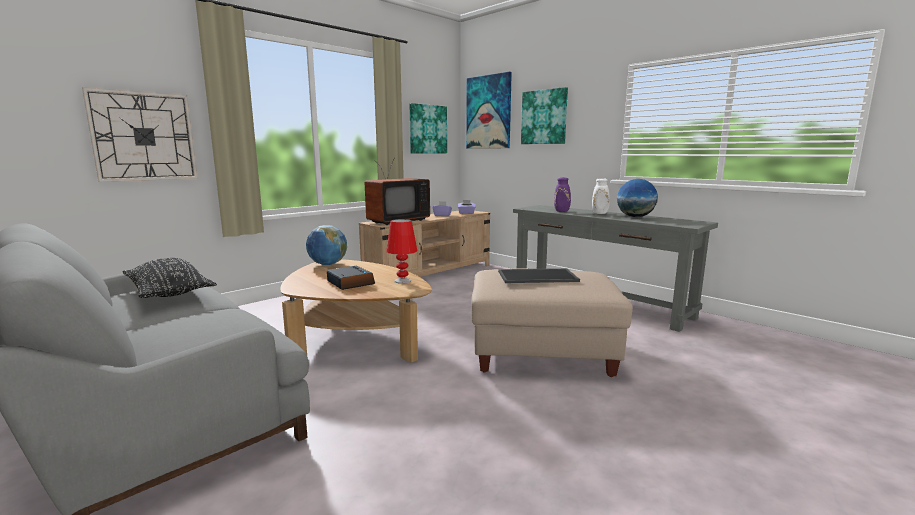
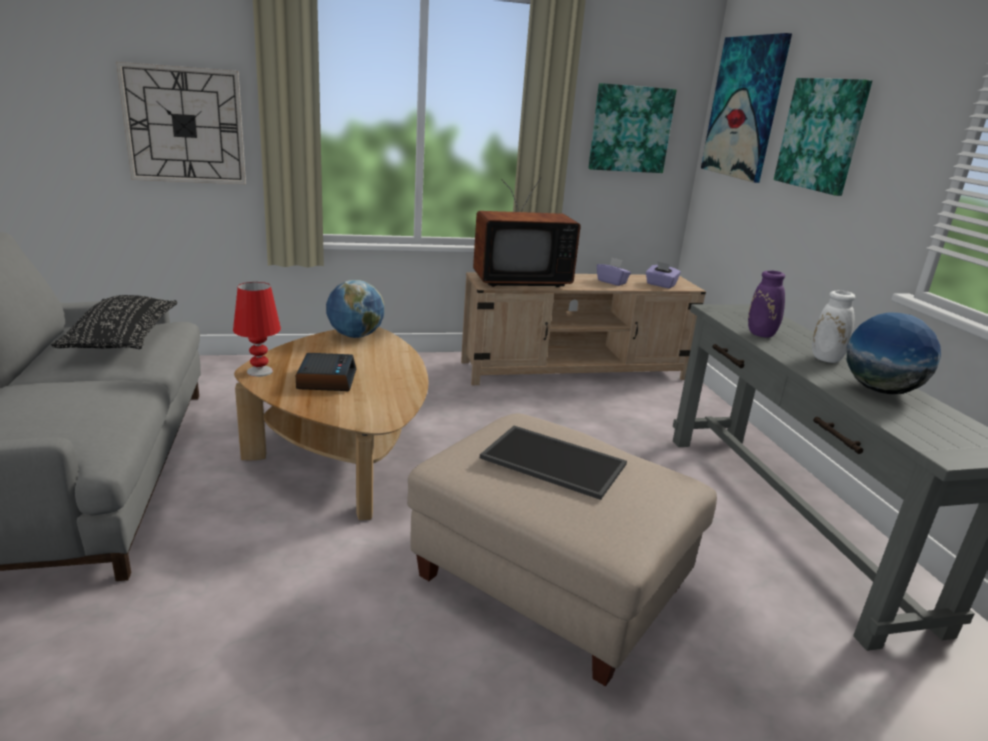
camera: 30 degrees right, 10 degrees up
red table lamp [386,219,417,284] -> red table lamp moved to [233,282,281,377]

